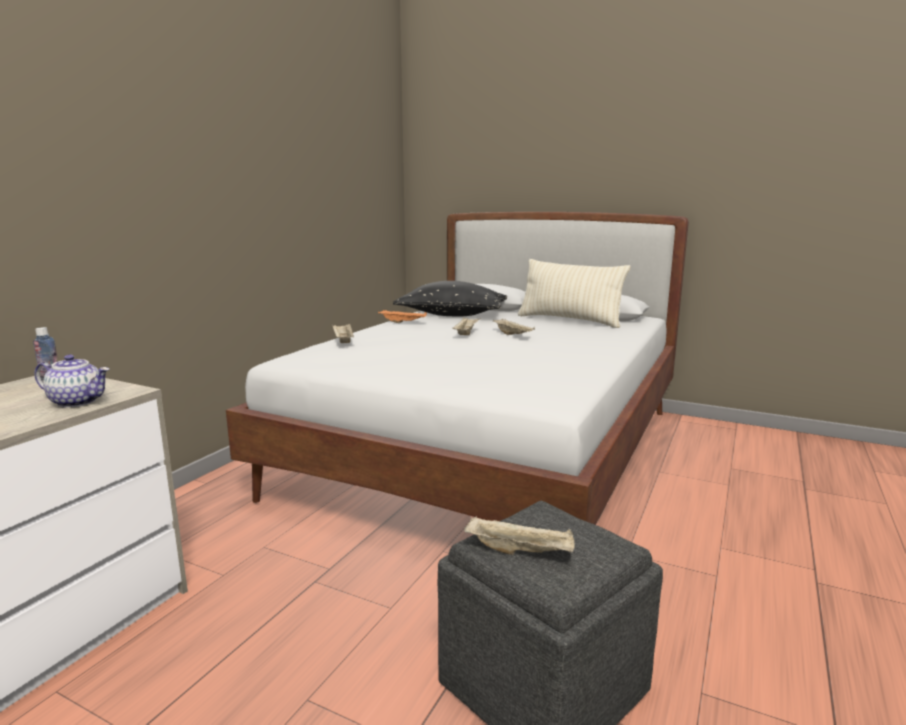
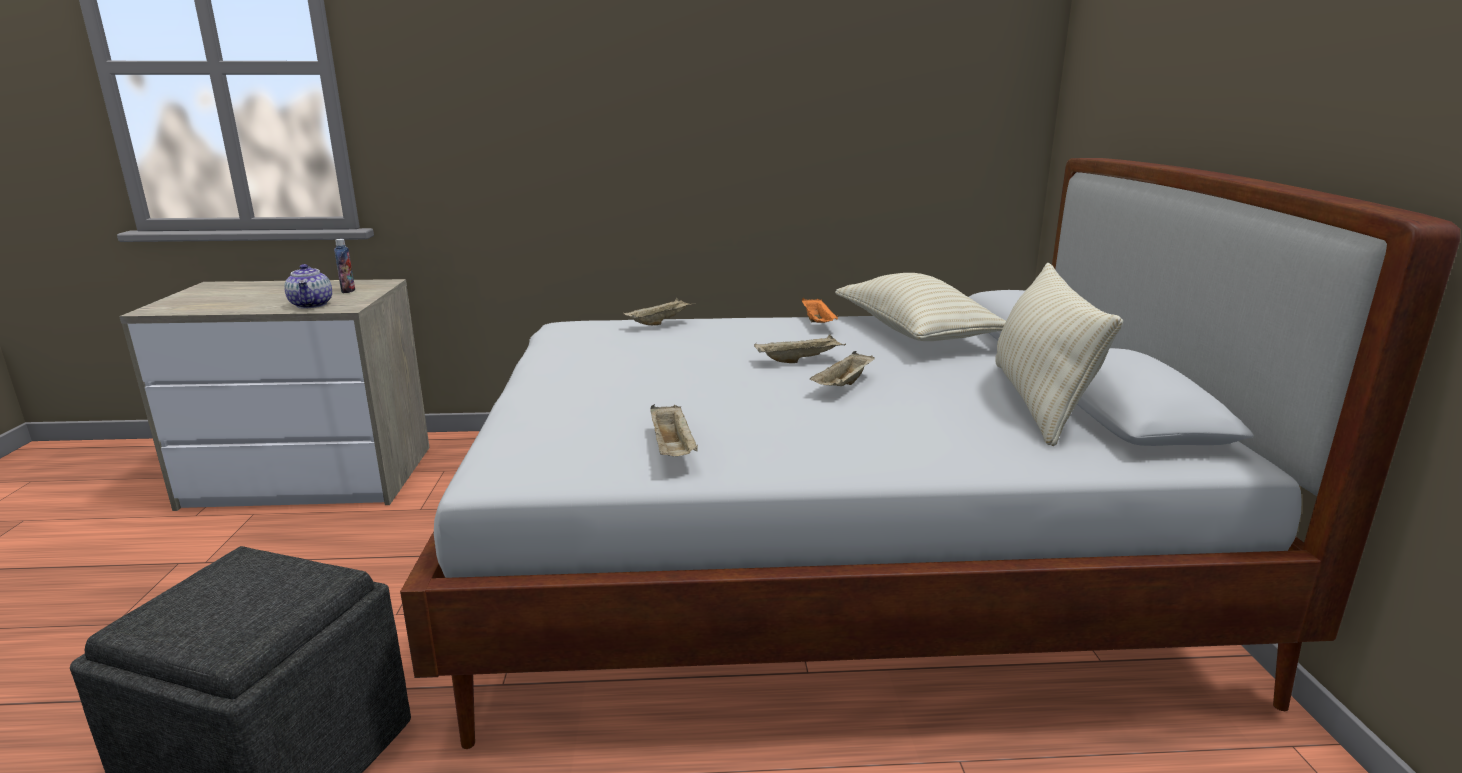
camera: 60 degrees right, 5 degrees up
black pillow [393,281,507,317] -> beige pillow [835,273,1006,341]
beige tray [464,516,575,555] -> beige tray moved to [651,404,698,456]

